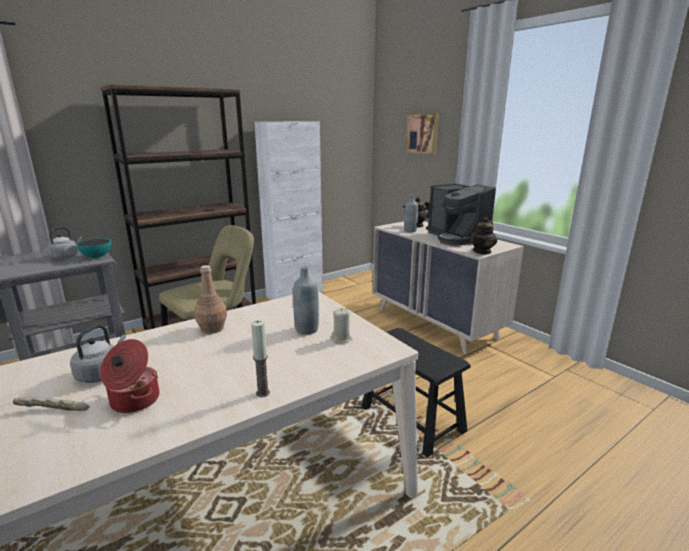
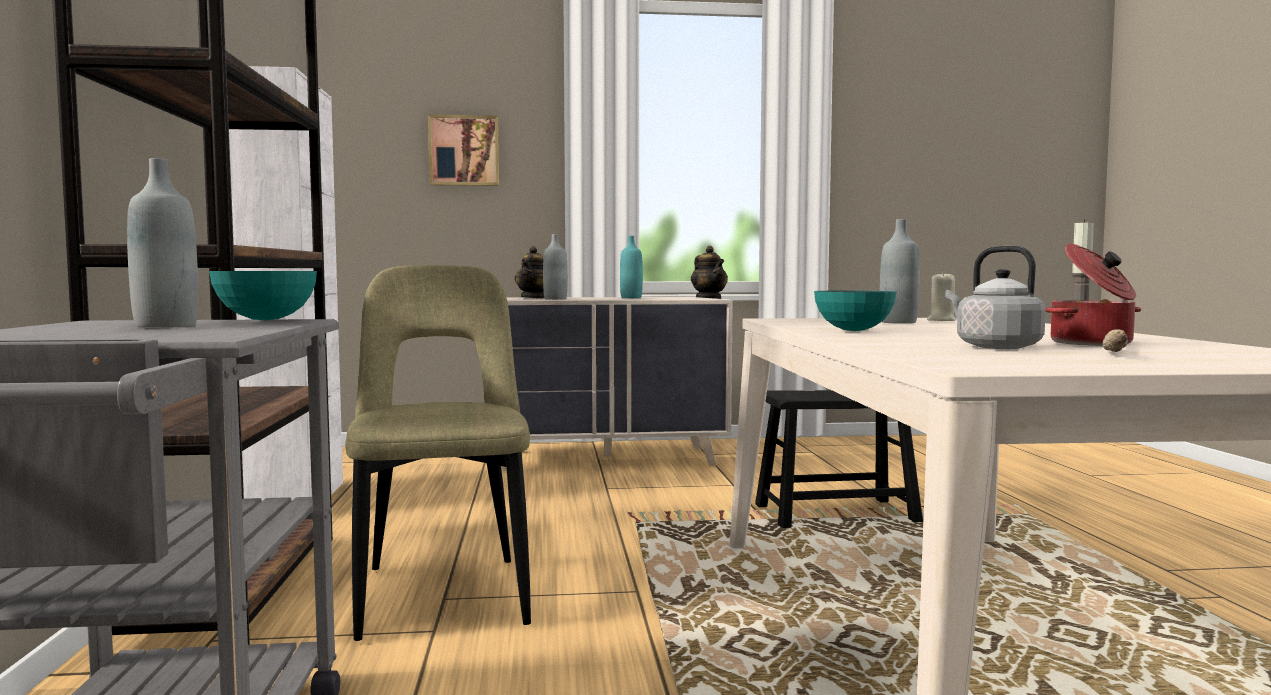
camera: 60 degrees left, 15 degrees down
grey kettle [47,227,82,259] -> grey bottle [127,158,198,328]
brown bottle [194,265,227,334] -> bowl [814,290,897,331]
coffee machine [426,184,496,246] -> turquoise bottle [620,236,643,298]

